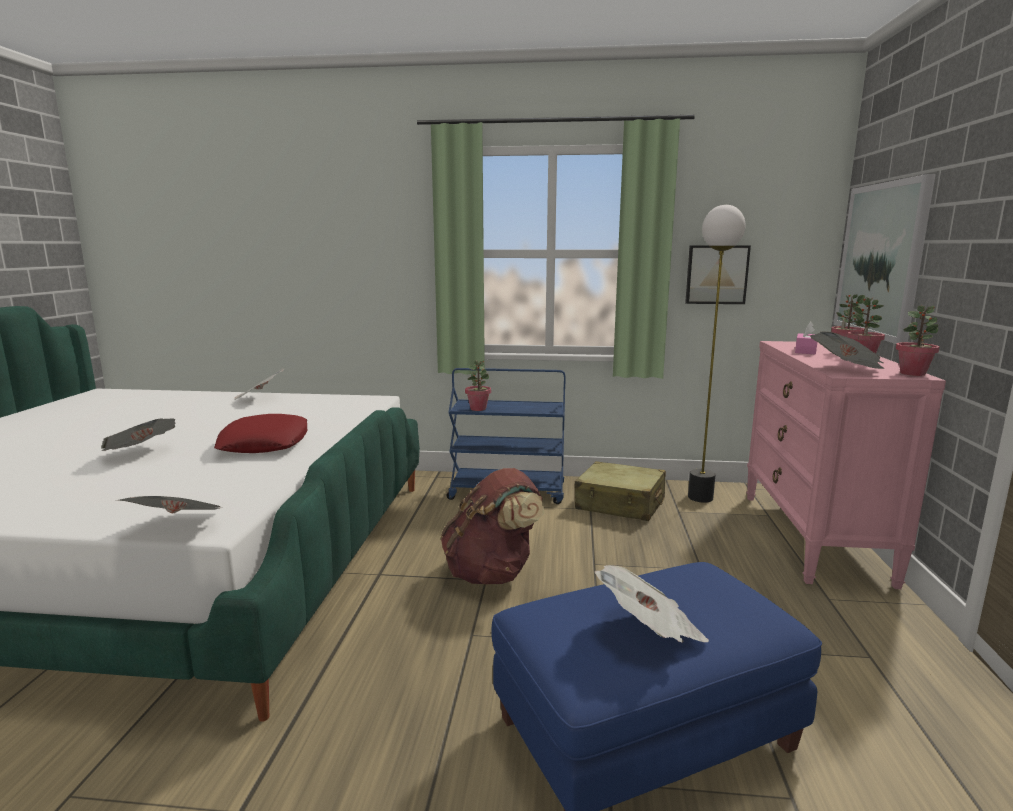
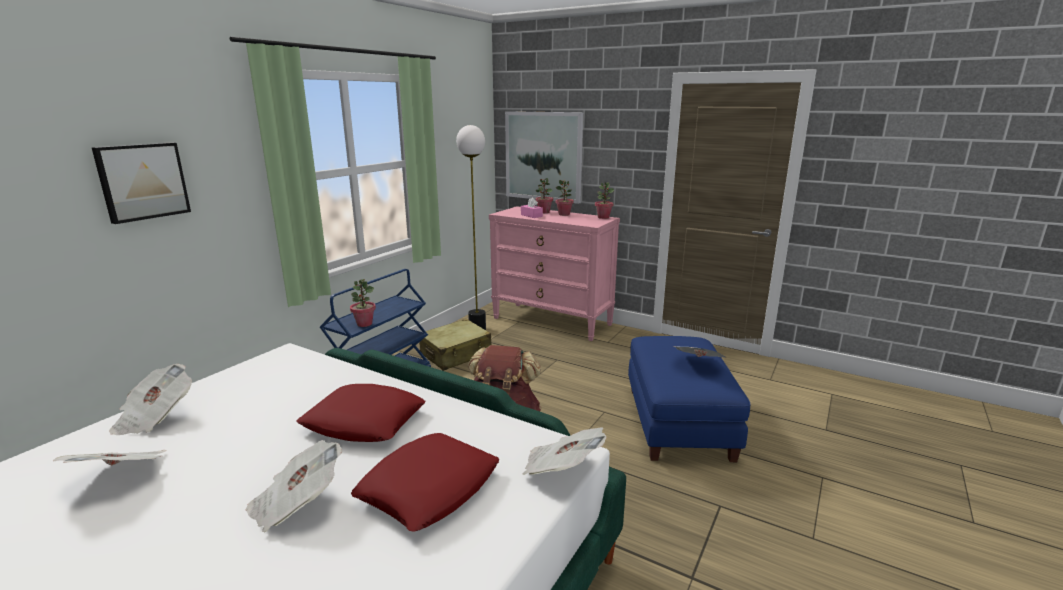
camera: 65 degrees left, 5 degrees up
picture [685,245,751,304] -> picture moved to [91,142,191,224]
newspaper [810,332,884,369] -> newspaper moved to [53,450,166,465]
none -> red pillow [351,433,499,532]

